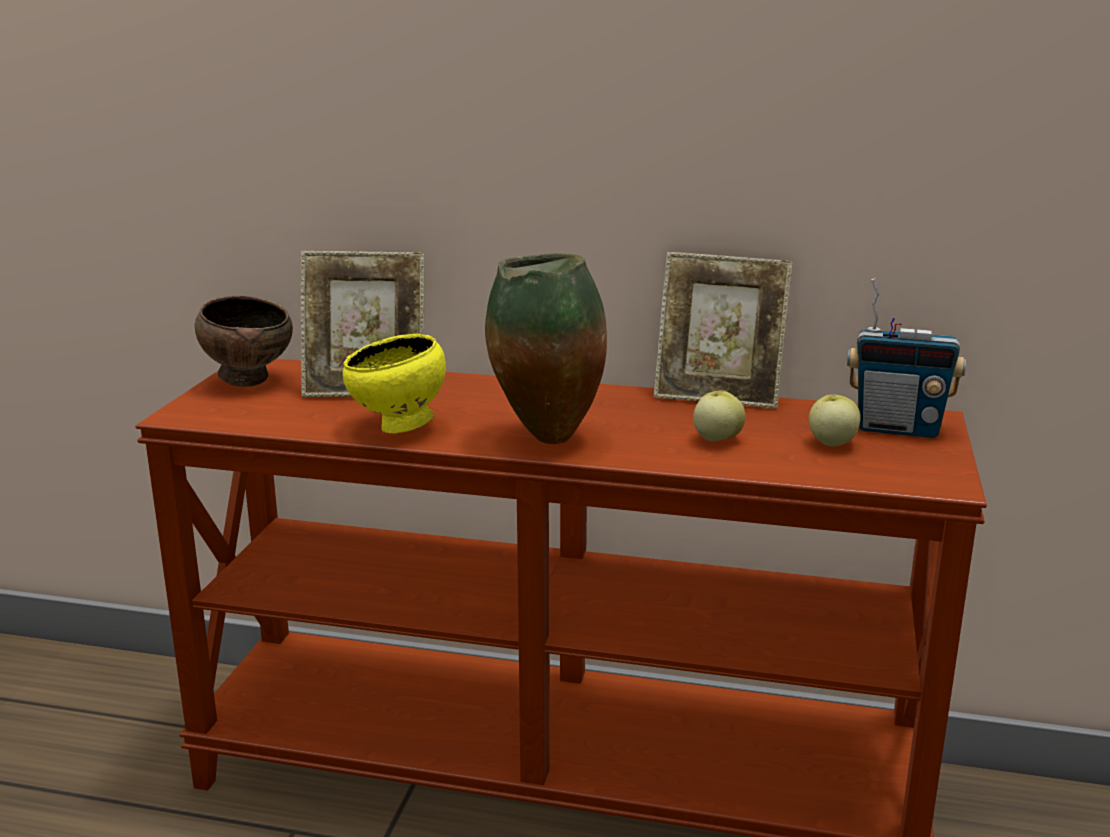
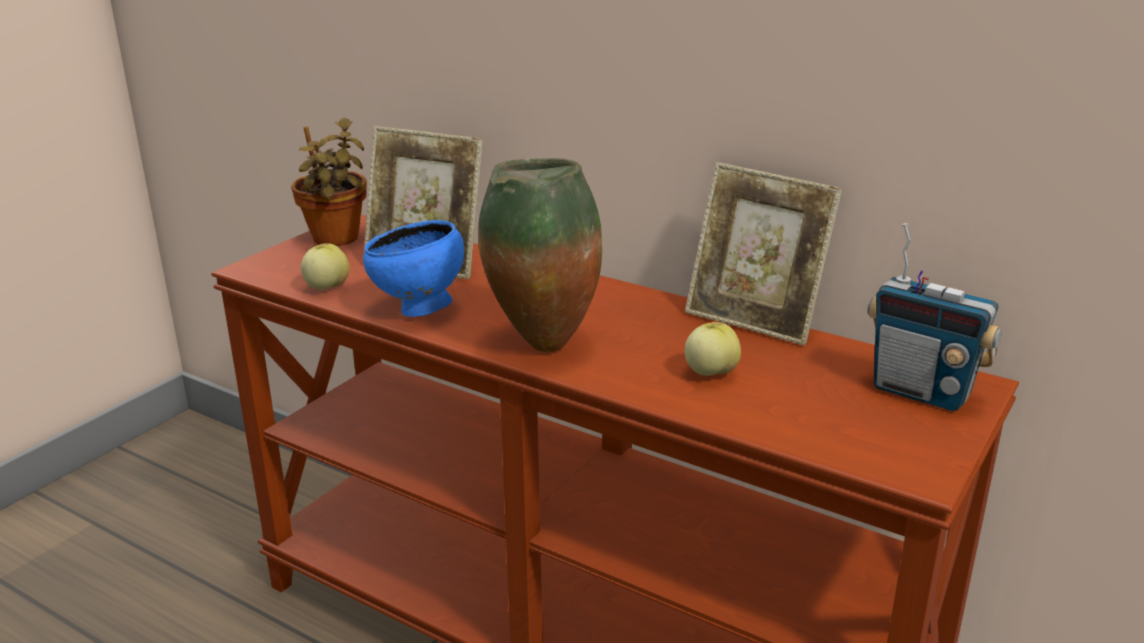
camera: 20 degrees right, 5 degrees up
brown bowl [195,296,293,387] -> potted plant [291,118,367,246]
yellow bowl [343,334,446,434] -> blue bowl [363,220,464,317]
apple [809,394,861,447] -> apple moved to [301,243,350,290]

